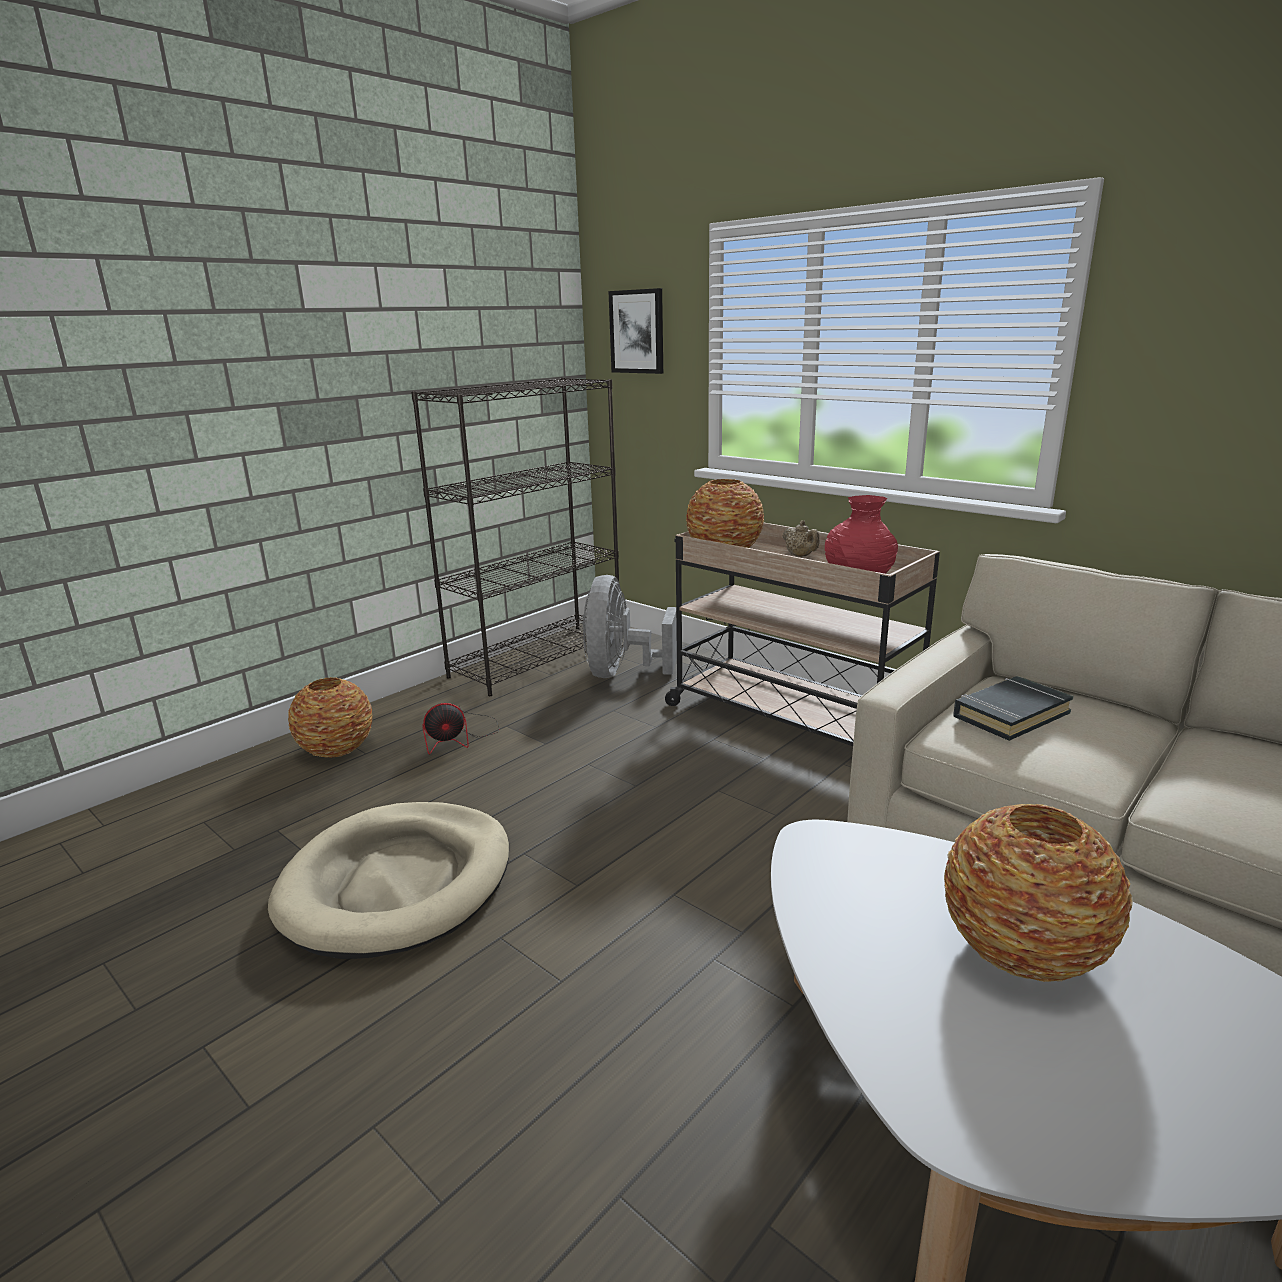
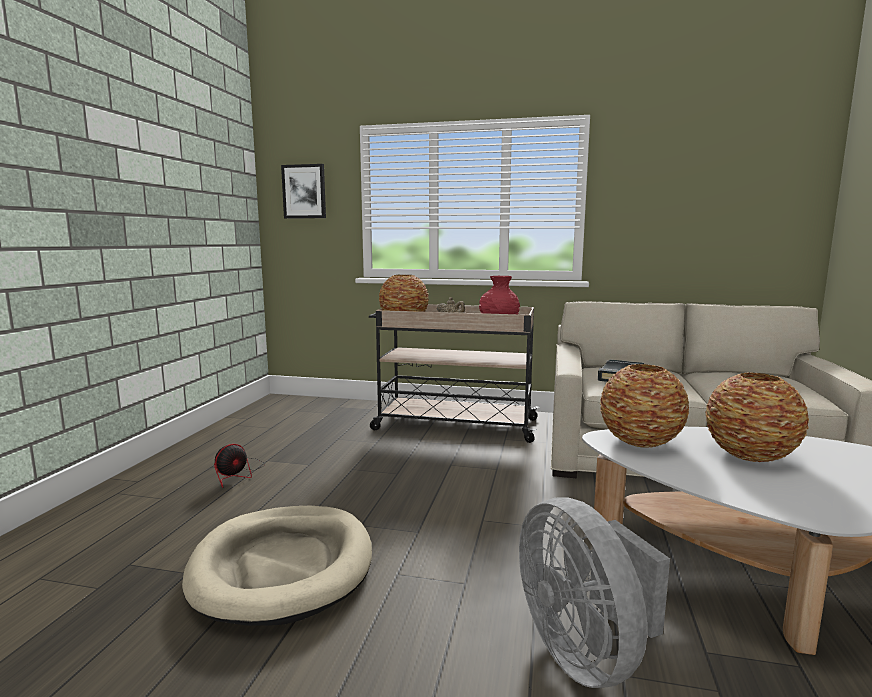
camera: 30 degrees left, 10 degrees down
vase [288,677,373,758] -> vase moved to [600,364,689,448]
black bookcase [411,378,619,696] -> none
grey fan [583,575,677,678] -> grey fan moved to [519,497,670,688]

